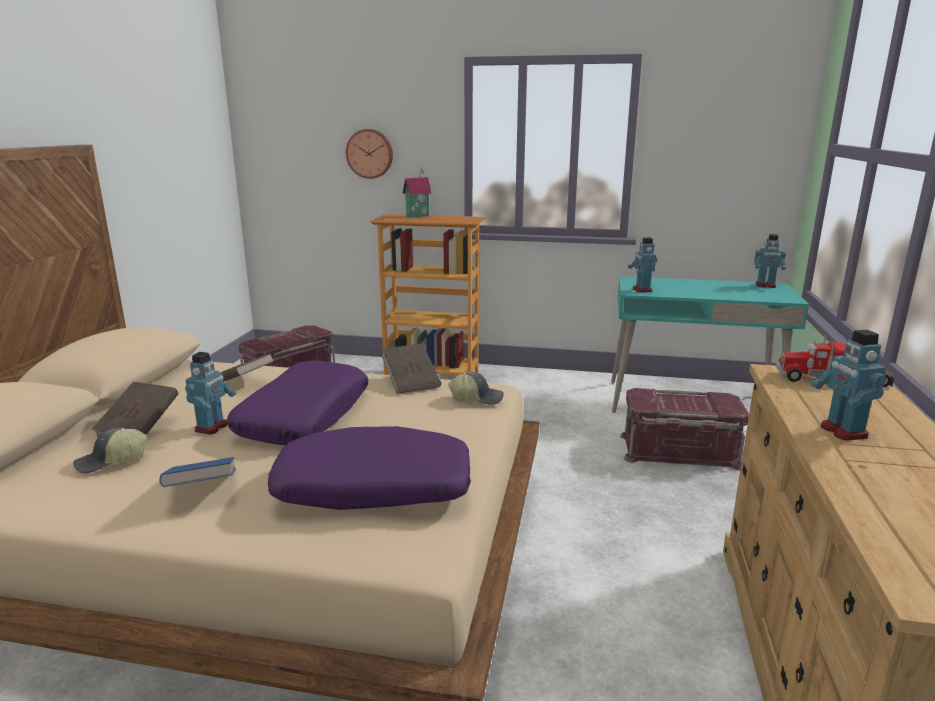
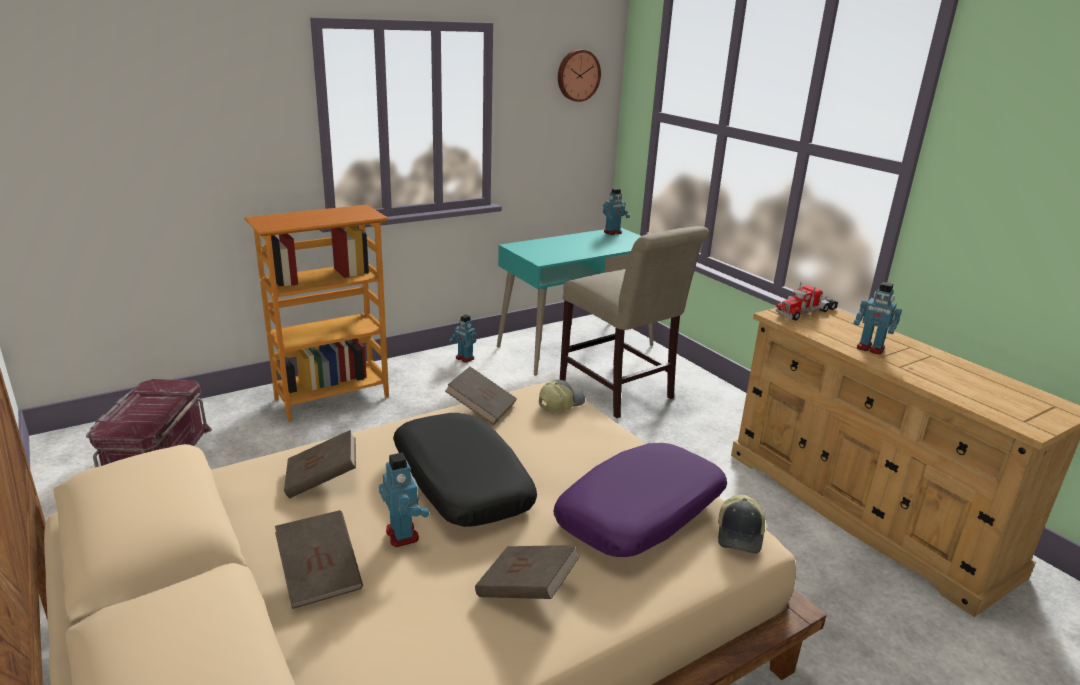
camera: 45 degrees left, 5 degrees up
cap [73,428,147,473] -> cap moved to [718,495,765,554]
blue book [159,457,236,487] -> brown book [475,545,580,599]
purple pillow [227,361,368,445] -> black pillow [393,413,537,527]
wall clock [346,129,393,179] -> wall clock moved to [558,50,601,102]
toy house [403,167,432,218] -> none
red storage box [620,388,749,471] -> beige chair [560,226,709,418]
toy robot [628,237,658,292] -> toy robot moved to [449,314,477,363]

